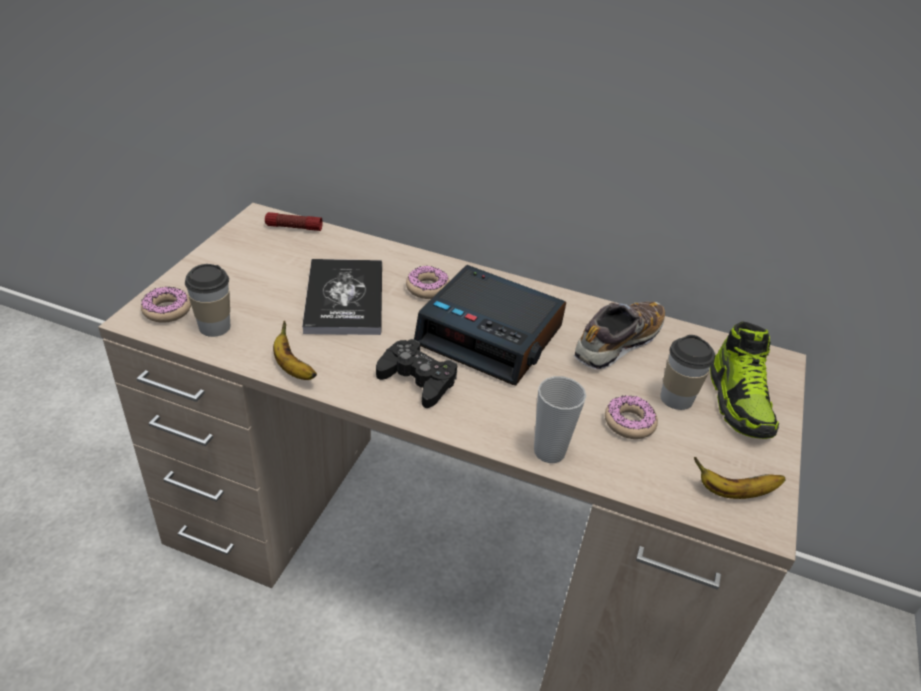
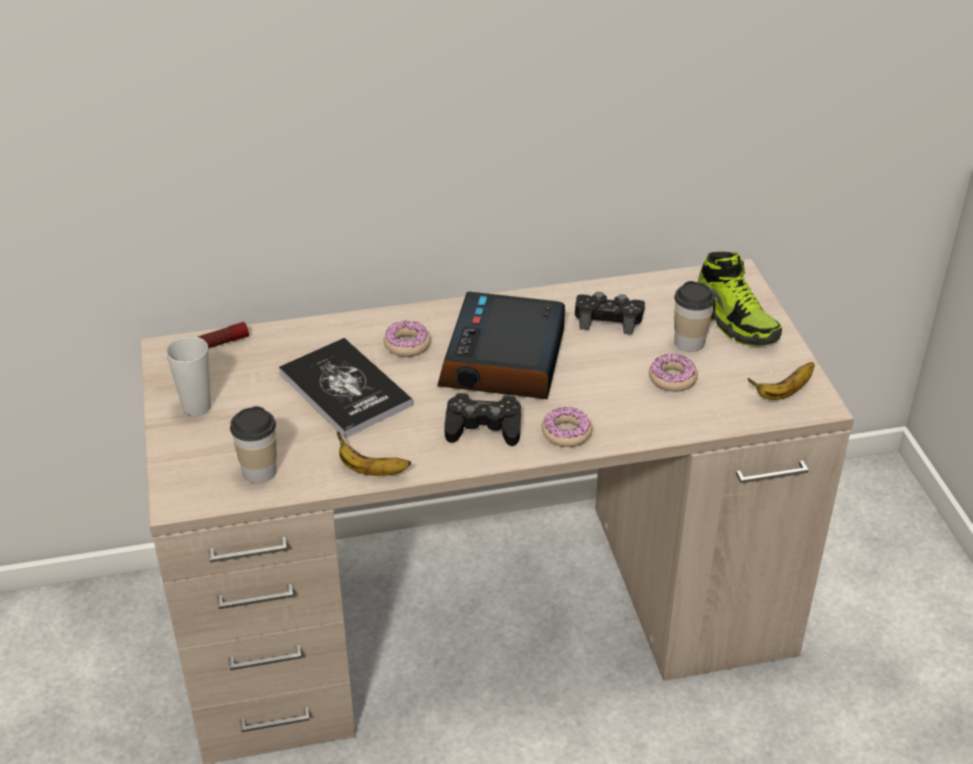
camera: 30 degrees left, 0 degrees up
donut [141,287,191,323] -> donut moved to [542,407,593,447]
alarm clock [414,265,566,385] -> alarm clock turned 105 degrees clockwise [437,292,565,399]
cup [534,376,586,463] -> cup moved to [166,336,212,416]
shoe [574,302,665,369] -> black game controller [575,292,645,335]

